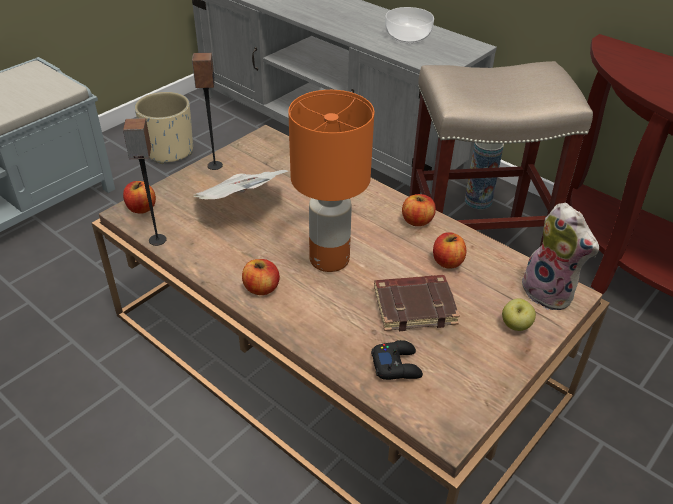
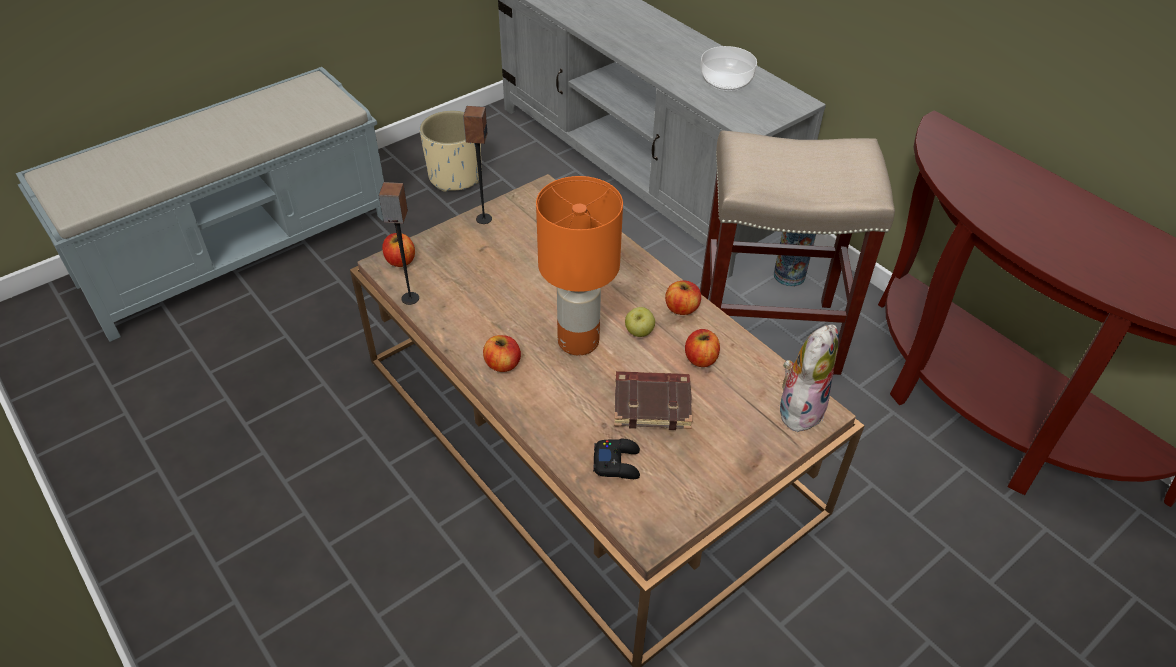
camera: 10 degrees right, 5 degrees up
newspaper [193,170,288,199] -> none
apple [502,298,536,331] -> apple moved to [625,307,655,337]
plush toy [520,203,599,310] -> plush toy turned 120 degrees counterclockwise [780,324,839,432]

